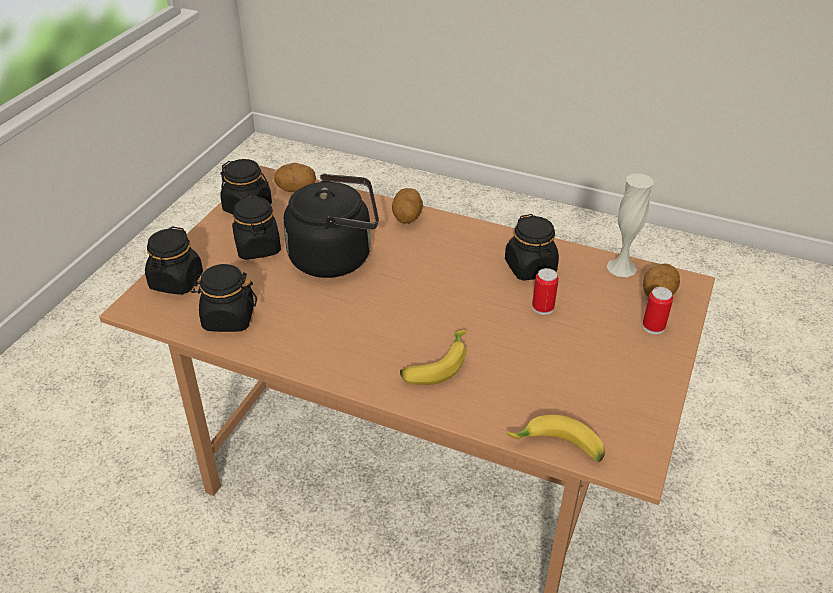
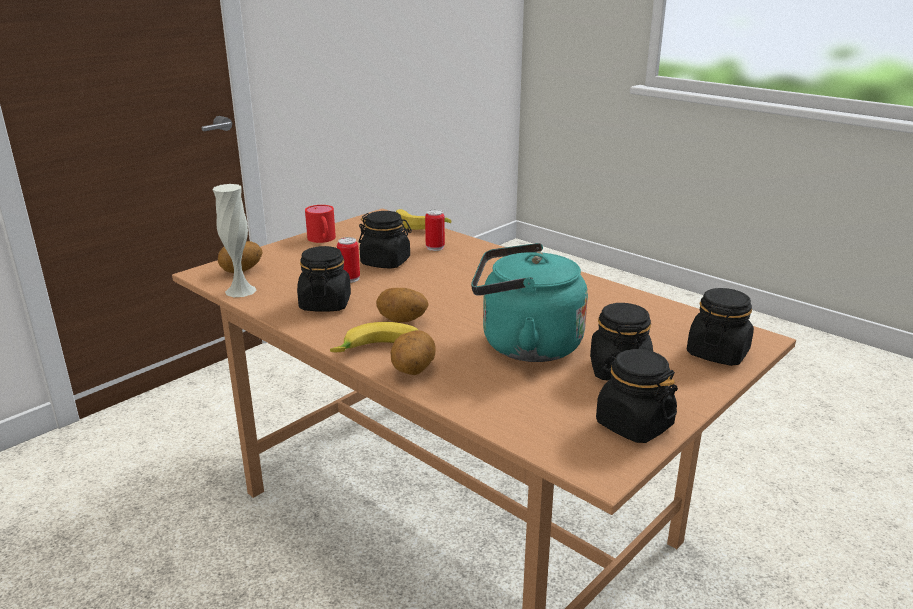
camera: 160 degrees left, 15 degrees down
black jar [190,264,257,332] -> black jar moved to [359,211,412,269]
potato [274,163,316,192] -> potato moved to [376,288,429,323]
black kettle [283,174,379,278] -> turquoise kettle [471,243,588,362]
banana [400,330,467,385] -> banana moved to [330,322,418,352]
can [643,287,673,334] -> can moved to [425,209,445,251]
none -> red mug [305,205,336,243]

